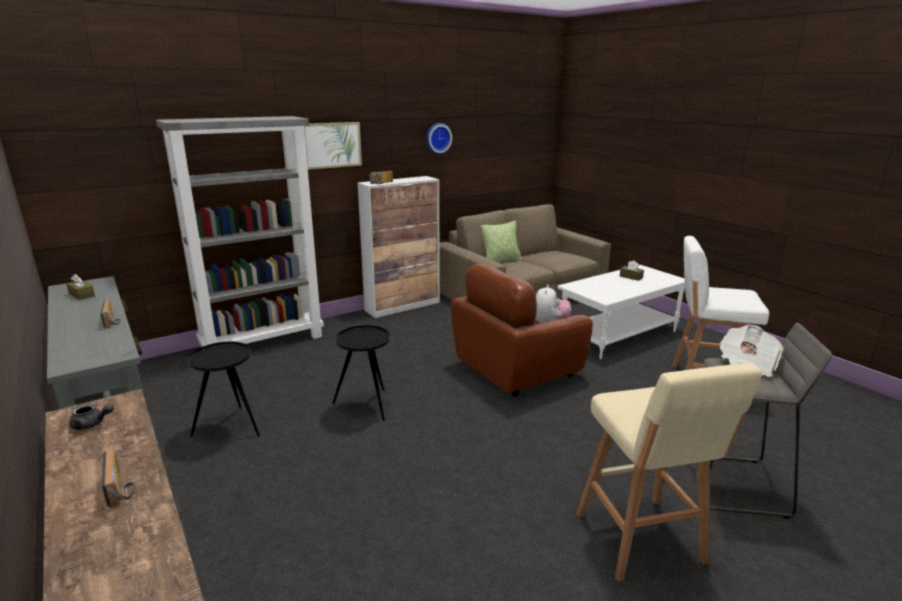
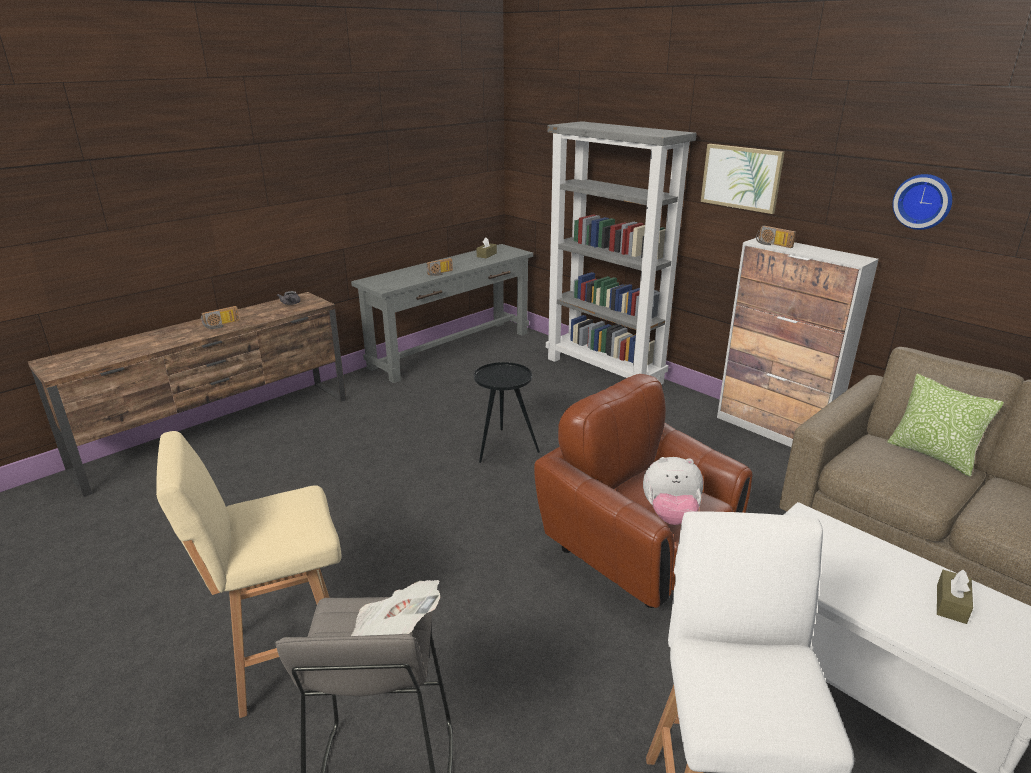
camera: 80 degrees right, 5 degrees up
black side table [188,342,260,437] -> none

